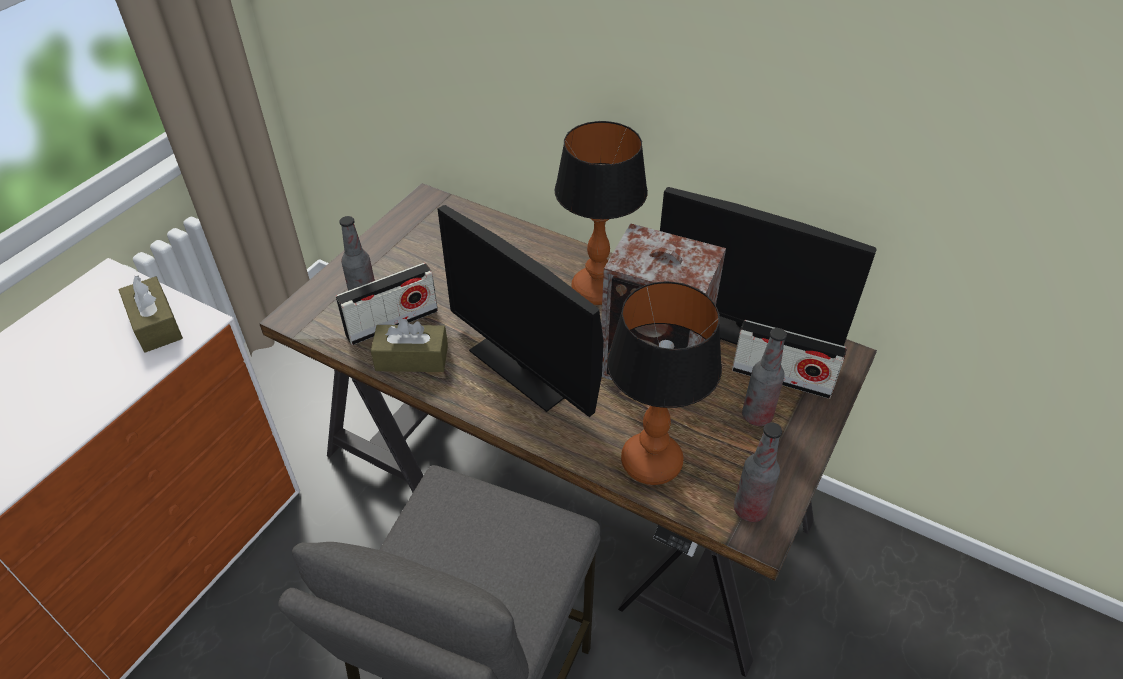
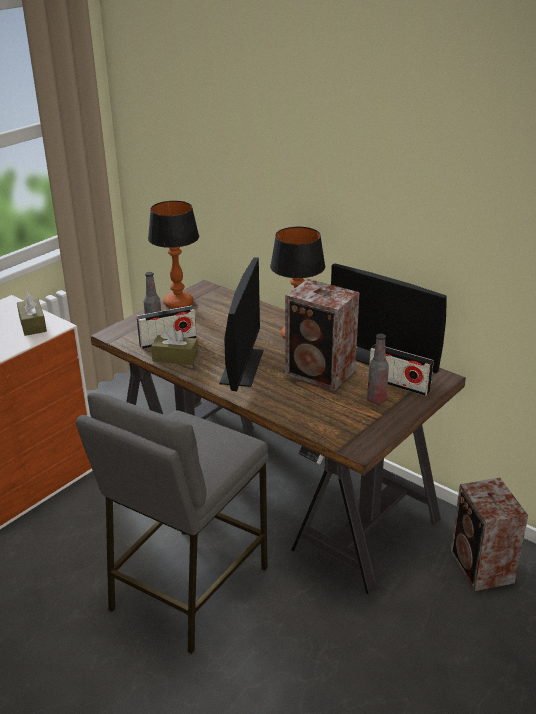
camera: 10 degrees right, 15 degrees down
monitor [437,205,604,417] -> monitor turned 135 degrees counterclockwise [219,257,263,391]
table lamp [607,281,722,485] -> table lamp moved to [148,201,199,309]
bottle [734,422,782,522] -> none
none -> speaker [451,478,528,591]

